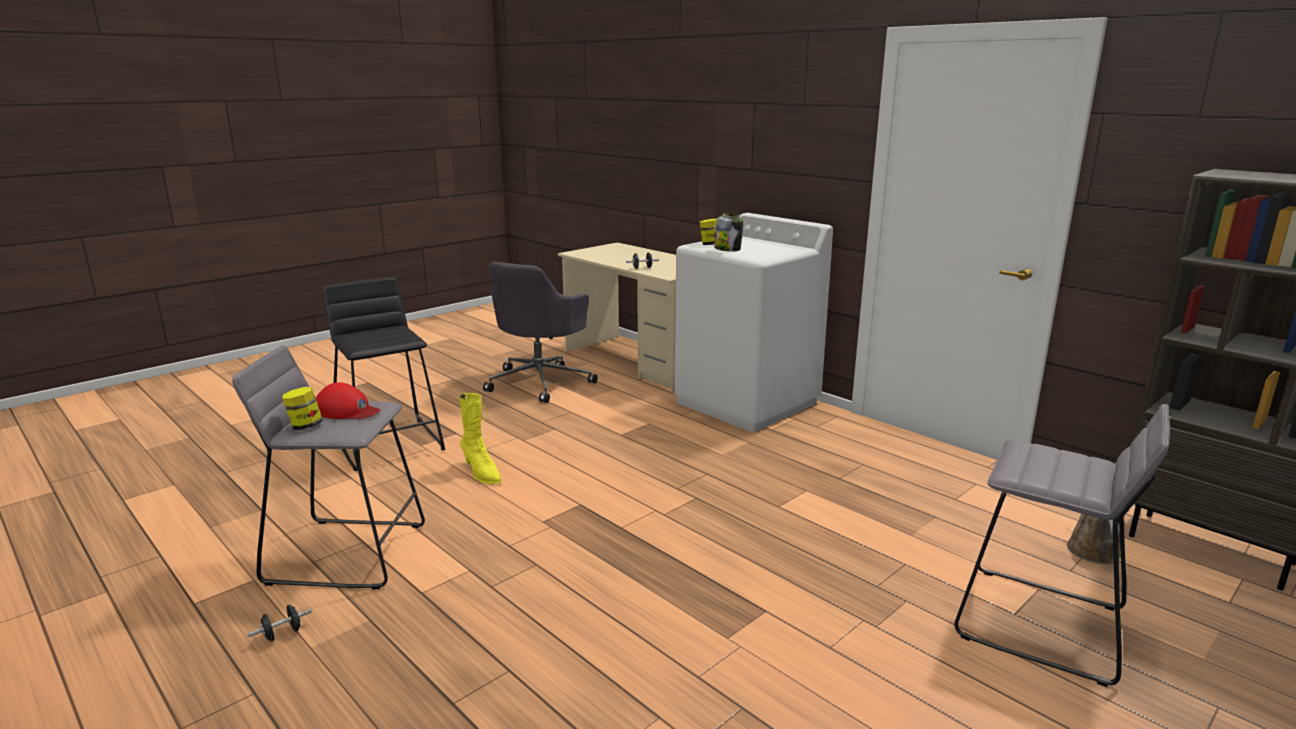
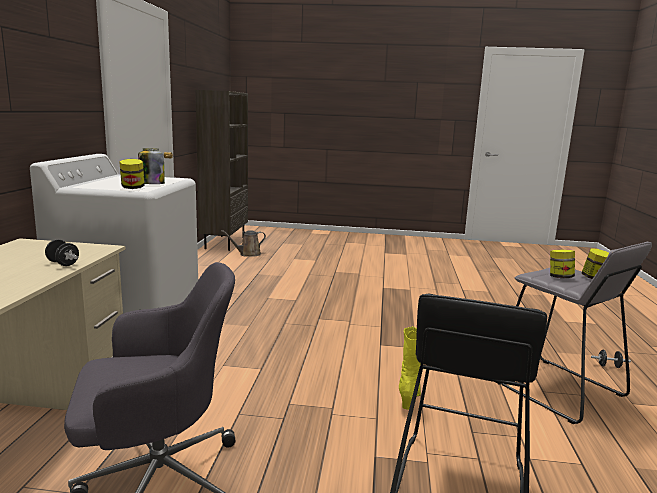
camera: 130 degrees left, 5 degrees down
red cap [316,382,381,419] -> jar [550,250,575,278]
grey stool [954,404,1170,687] -> none

